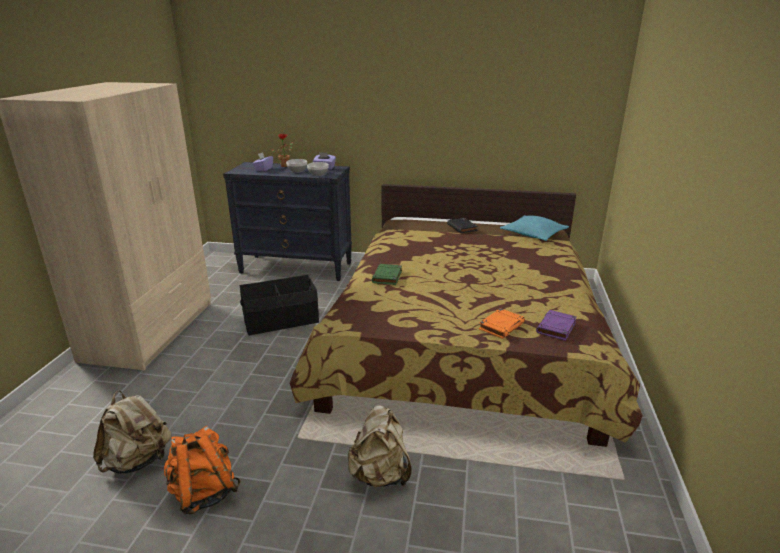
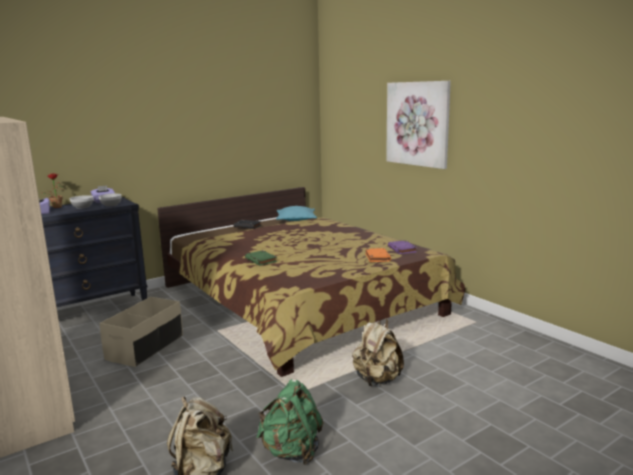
camera: 45 degrees left, 10 degrees down
orange backpack [164,426,241,515] -> green backpack [256,379,323,465]
black storage box [239,275,319,336] -> beige storage box [99,297,183,367]
none -> picture [386,81,451,169]

